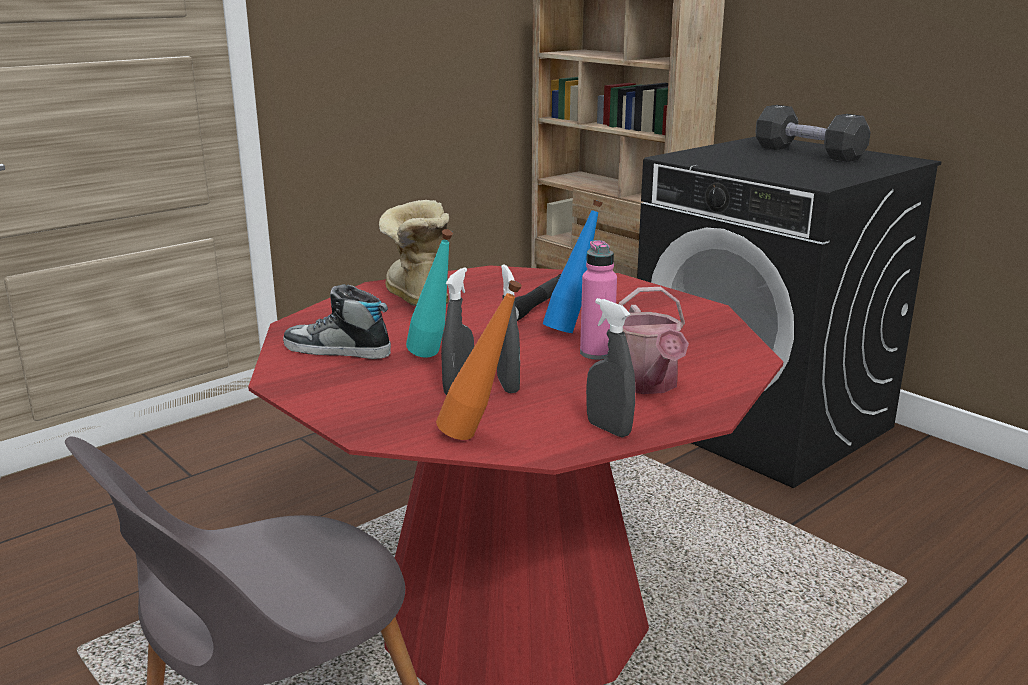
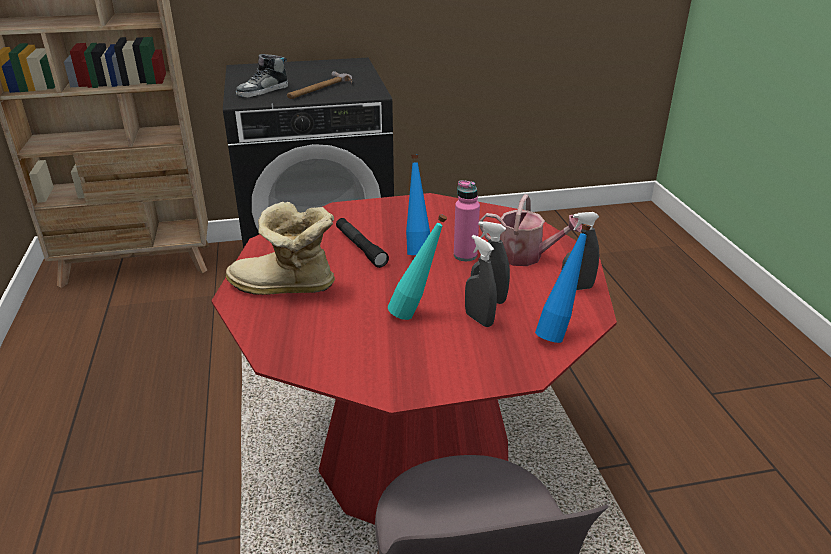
camera: 60 degrees left, 10 degrees up
shoe [283,284,391,359] -> shoe moved to [236,54,288,97]
orange bottle [436,280,522,440] -> blue bottle [535,224,591,343]
black dumbbell [756,105,871,162] -> none
none -> hammer [287,71,352,99]

